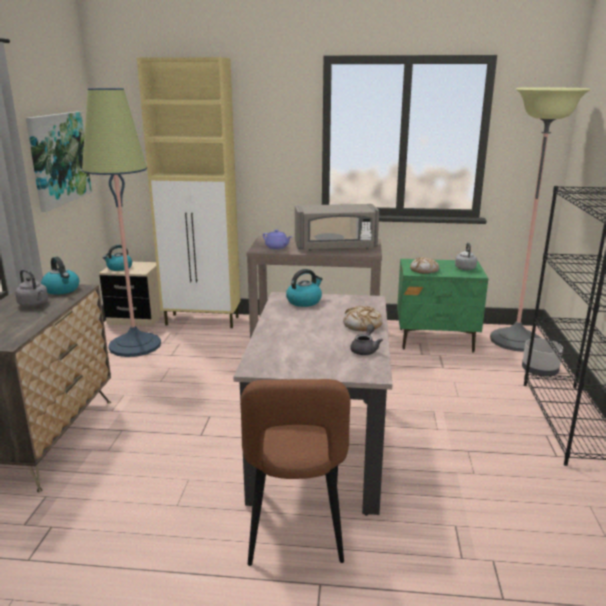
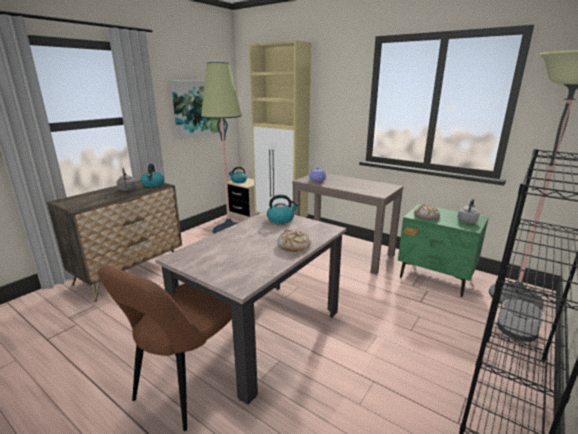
camera: 30 degrees right, 0 degrees up
grey microwave [295,204,379,251] -> none
grey teapot [350,324,383,355] -> none

